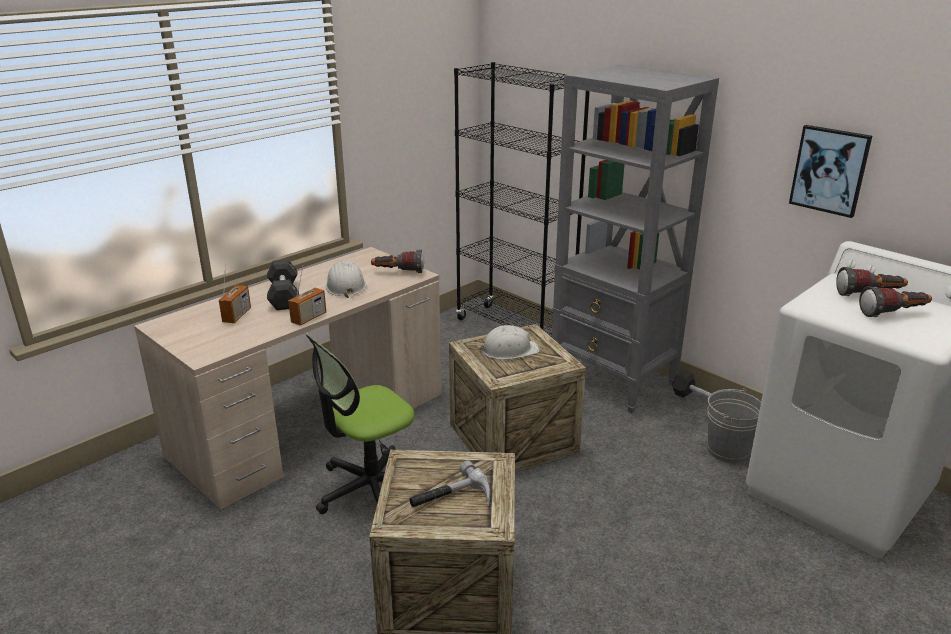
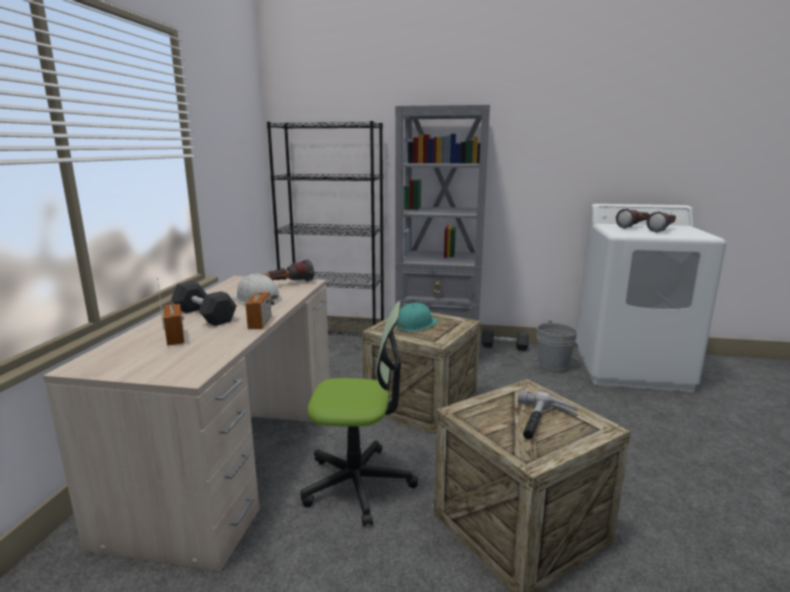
camera: 35 degrees left, 10 degrees down
office chair [306,334,414,514] -> office chair turned 105 degrees counterclockwise [301,301,418,527]
white hard hat [479,325,540,360] -> turquoise hard hat [395,303,439,331]
picture [789,125,872,218] -> none

